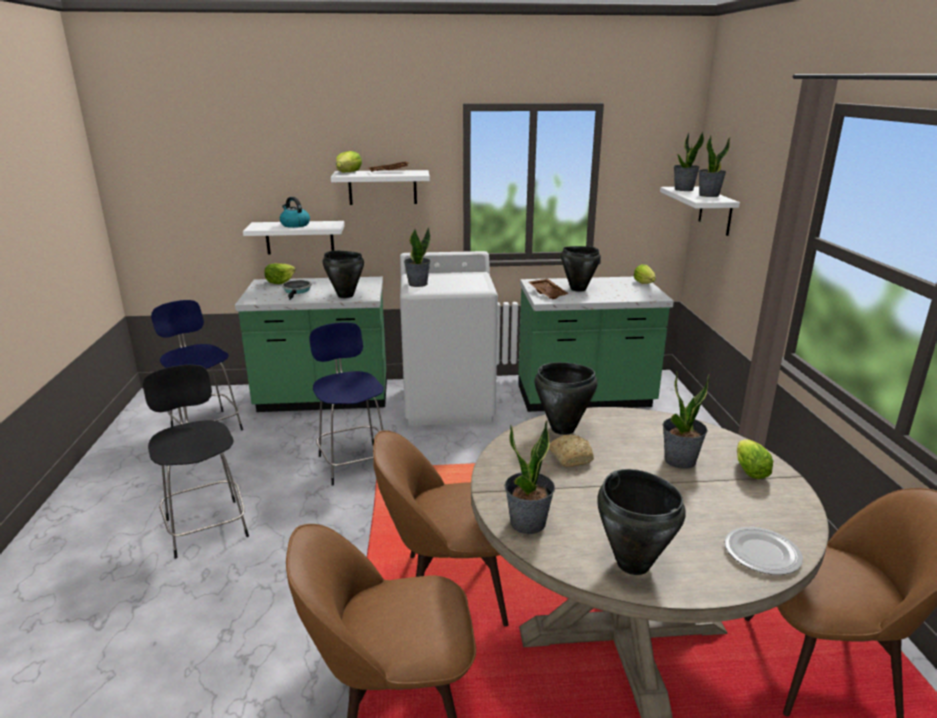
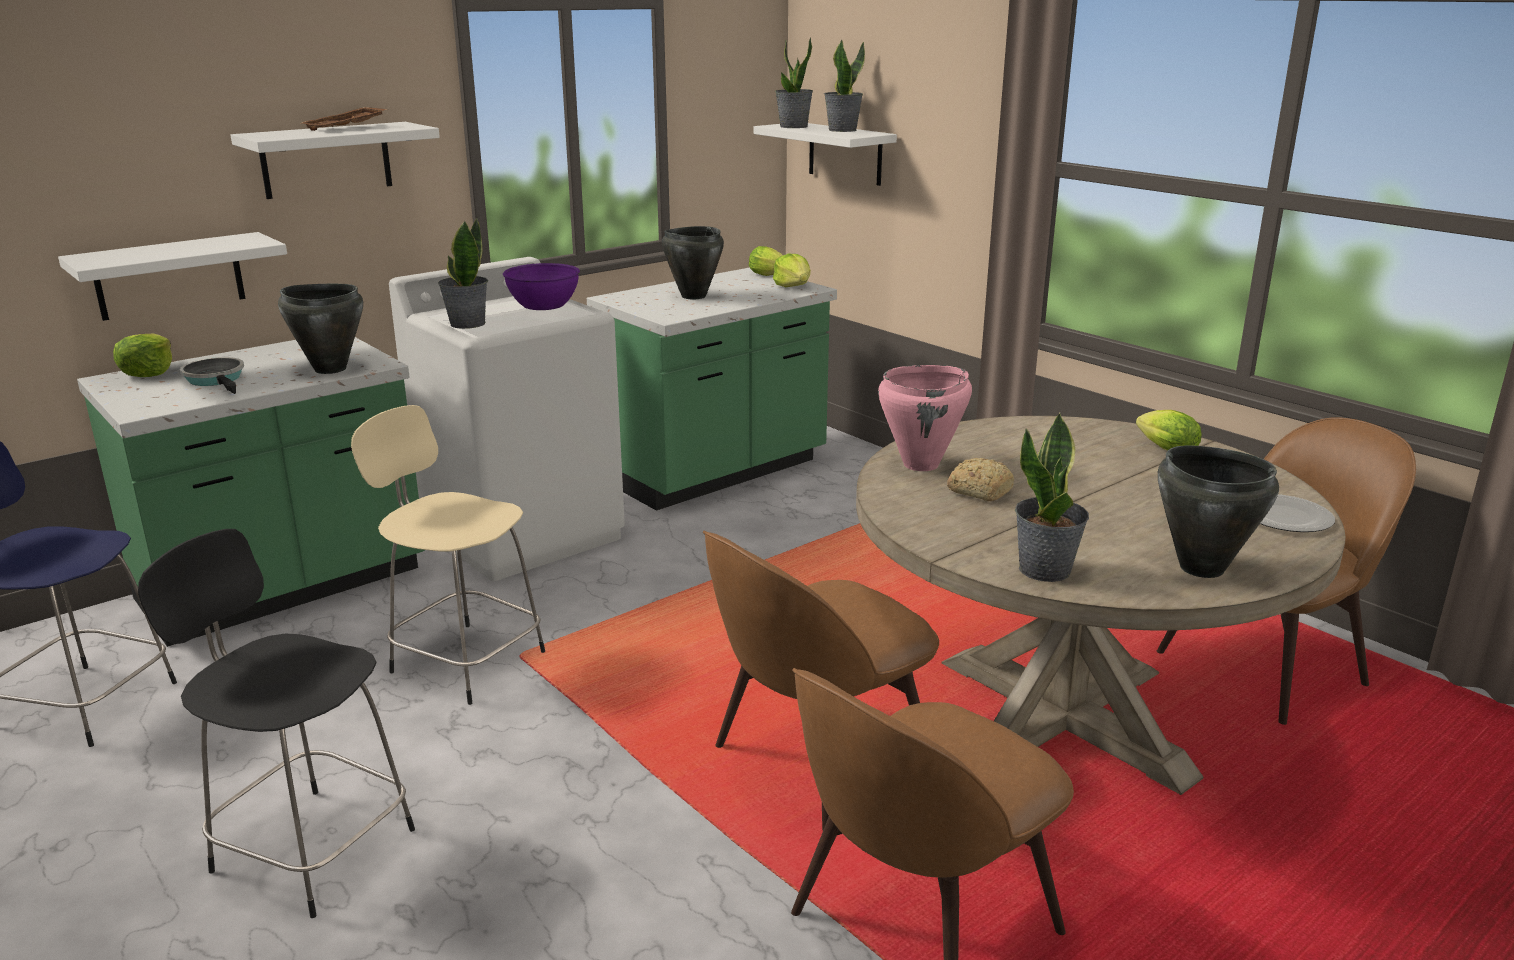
camera: 35 degrees left, 0 degrees up
kettle [280,197,310,228] -> none
blue stool [309,322,384,486] -> beige stool [351,405,545,705]
lettuce [336,151,362,172] -> lettuce moved to [773,253,811,287]
brown tray [529,279,569,299] -> none
black cooking pot [534,362,598,435] -> pink cooking pot [878,365,972,471]
potted plant [663,371,710,469] -> none
none -> purple bowl [503,263,580,310]

